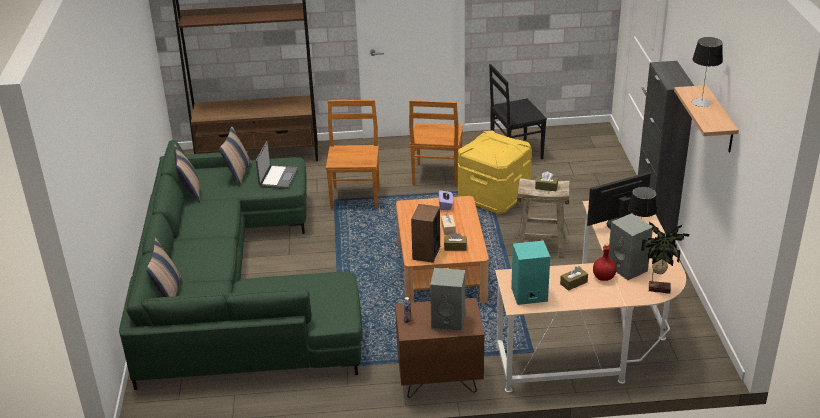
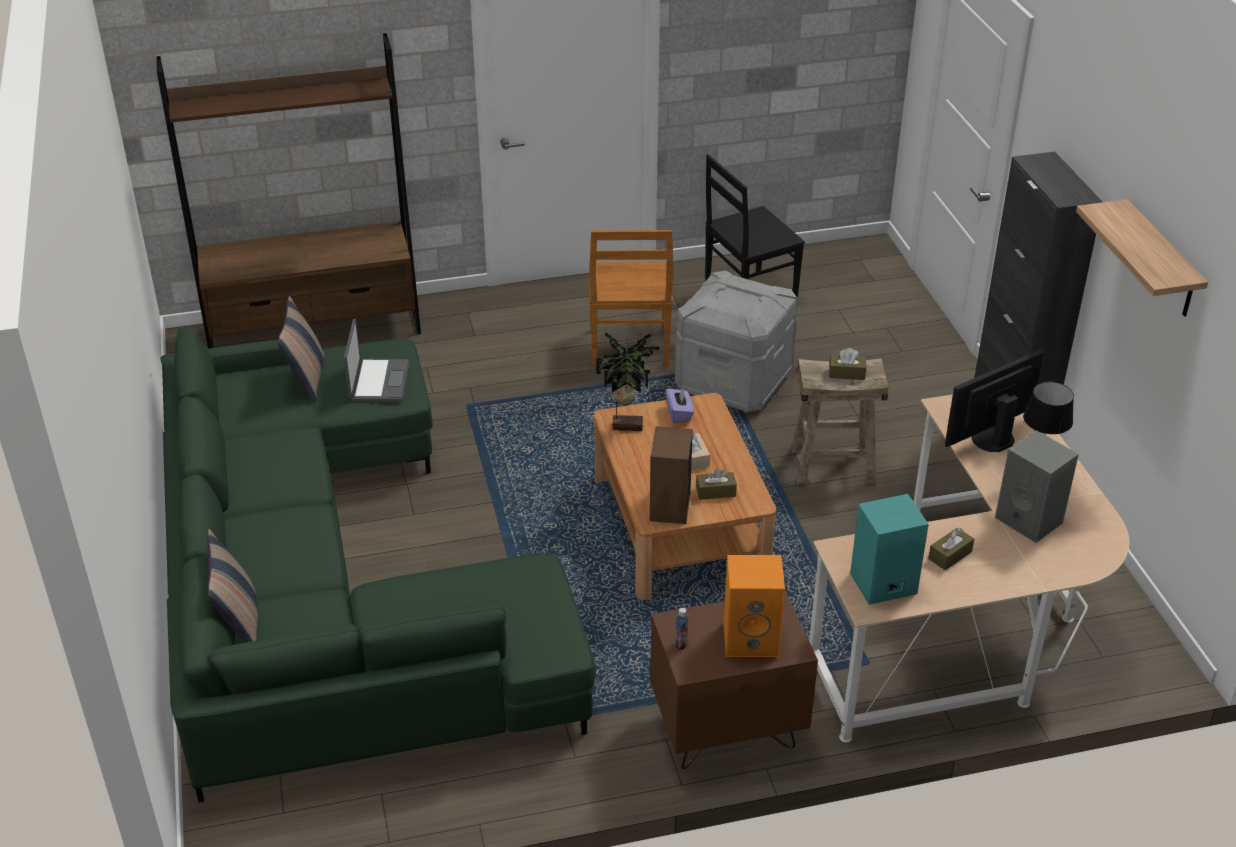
camera: 10 degrees left, 5 degrees up
pillow [174,145,200,203] -> none
brown chair [326,100,379,209] -> none
grey speaker [430,268,465,331] -> orange speaker [724,555,785,657]
yellow storage box [458,131,532,214] -> grey storage box [675,271,798,413]
red bottle [593,244,616,281] -> none
potted plant [641,221,689,294] -> potted plant moved to [596,332,660,431]
table lamp [692,37,723,107] -> none

